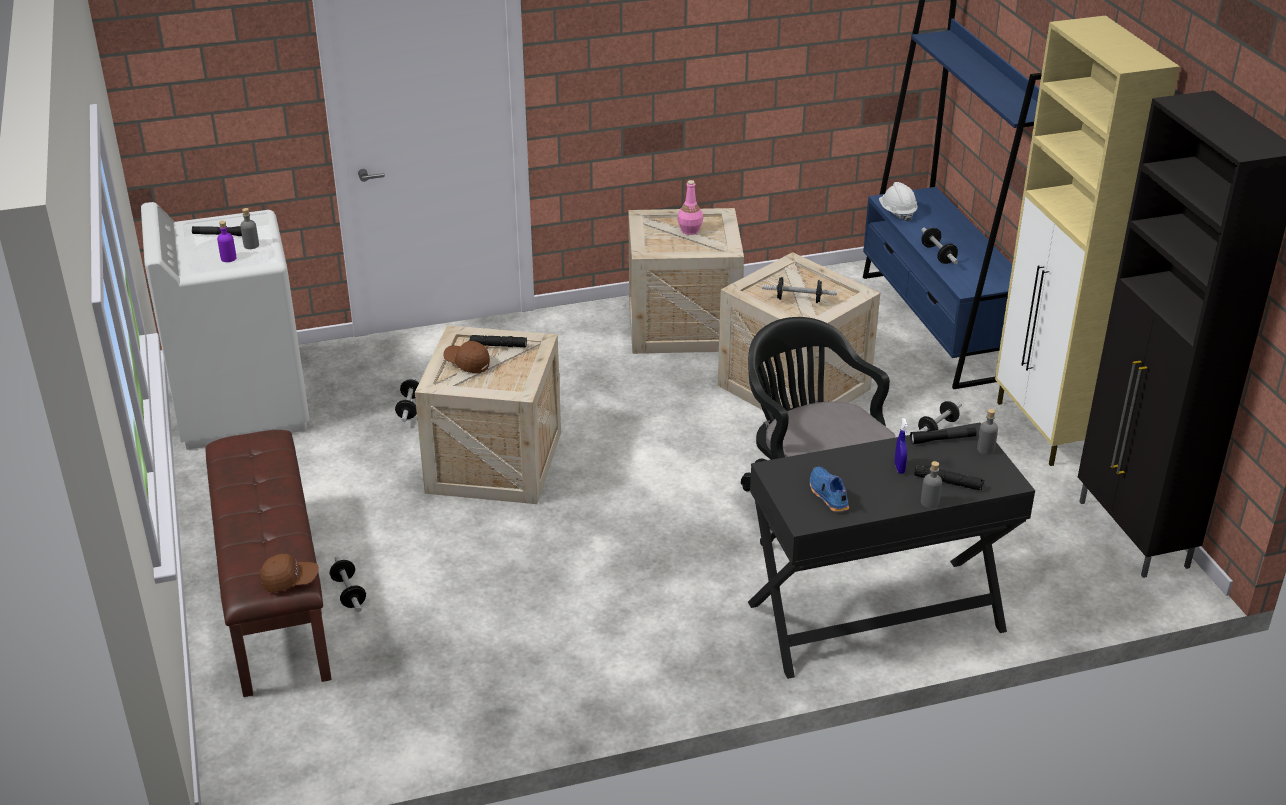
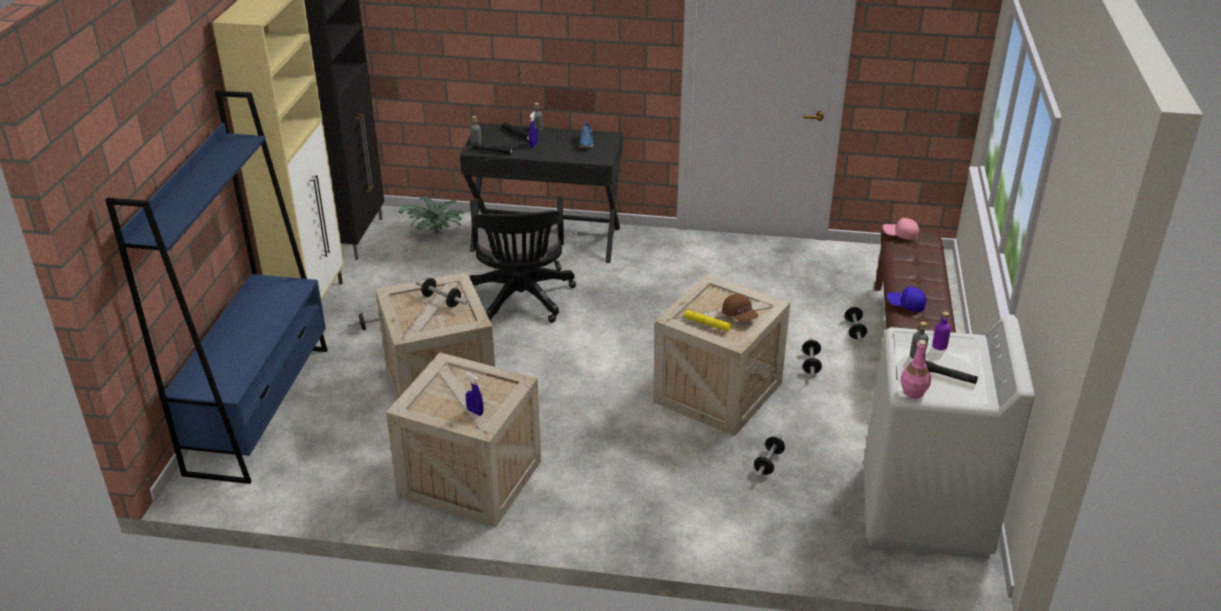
camera: 155 degrees left, 0 degrees up
brown cap [260,554,319,592] -> pink cap [883,218,919,240]
black flashlight [469,335,527,347] -> yellow flashlight [684,310,732,331]
pink bottle [678,180,703,235] -> pink bottle moved to [900,340,931,399]
white hard hat [879,182,918,222] -> none
dumbbell [921,228,958,264] -> dumbbell moved to [802,337,822,377]
none -> potted plant [398,196,465,235]
none -> blue spray bottle [466,372,483,416]
none -> blue cap [887,287,927,312]

